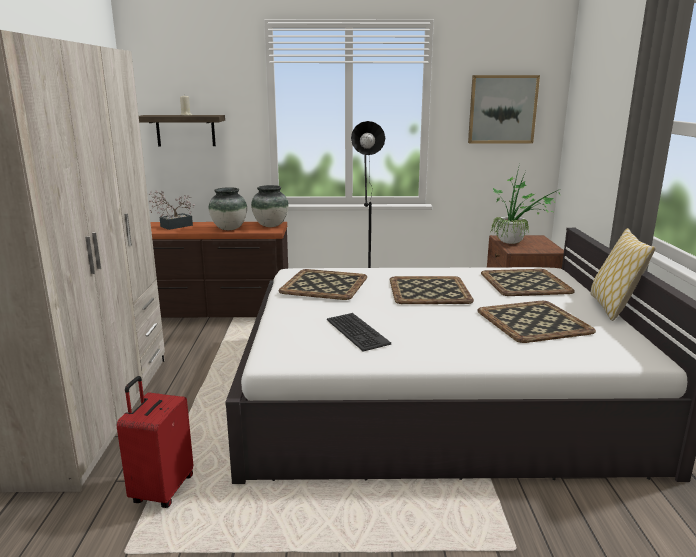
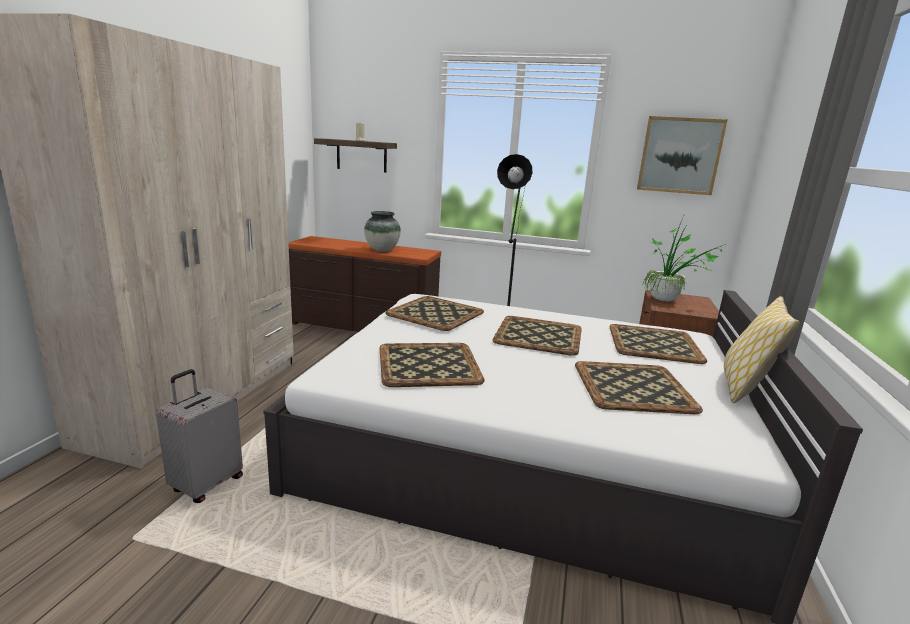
camera: 15 degrees right, 0 degrees up
red suitcase [117,376,193,508] -> grey suitcase [156,369,243,503]
potted plant [149,191,195,230] -> none
vase [251,185,289,227] -> none
keyboard [327,313,391,352] -> tray [379,343,485,387]

